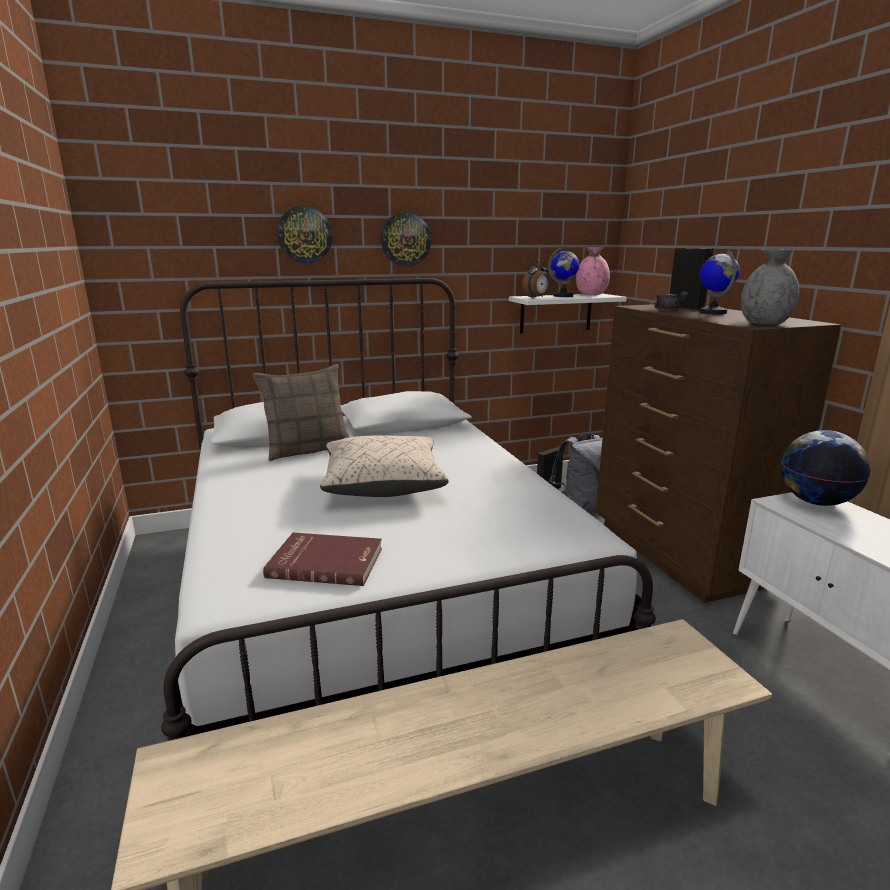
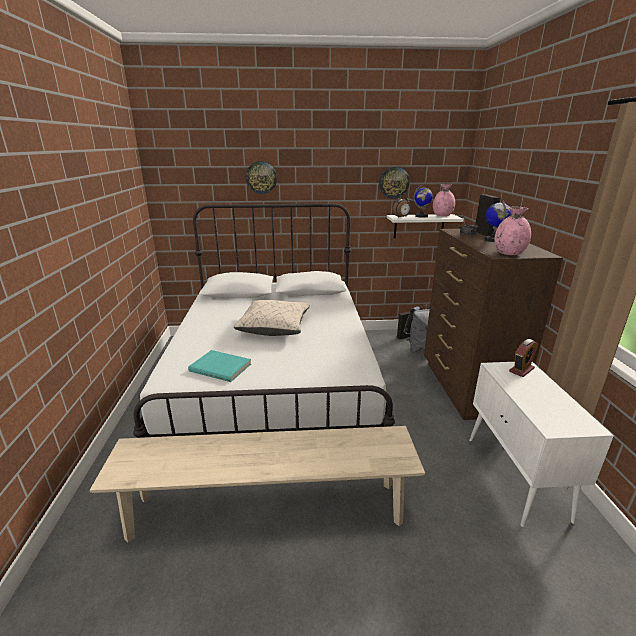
camera: 15 degrees right, 5 degrees up
pillow [253,364,349,461] -> none
red book [263,533,382,586] -> turquoise book [188,350,251,382]
wall clock [381,212,431,266] -> wall clock moved to [379,167,410,199]
grey vase [741,250,799,325] -> pink vase [494,207,531,255]
globe [781,430,871,506] -> alarm clock [509,339,538,377]

